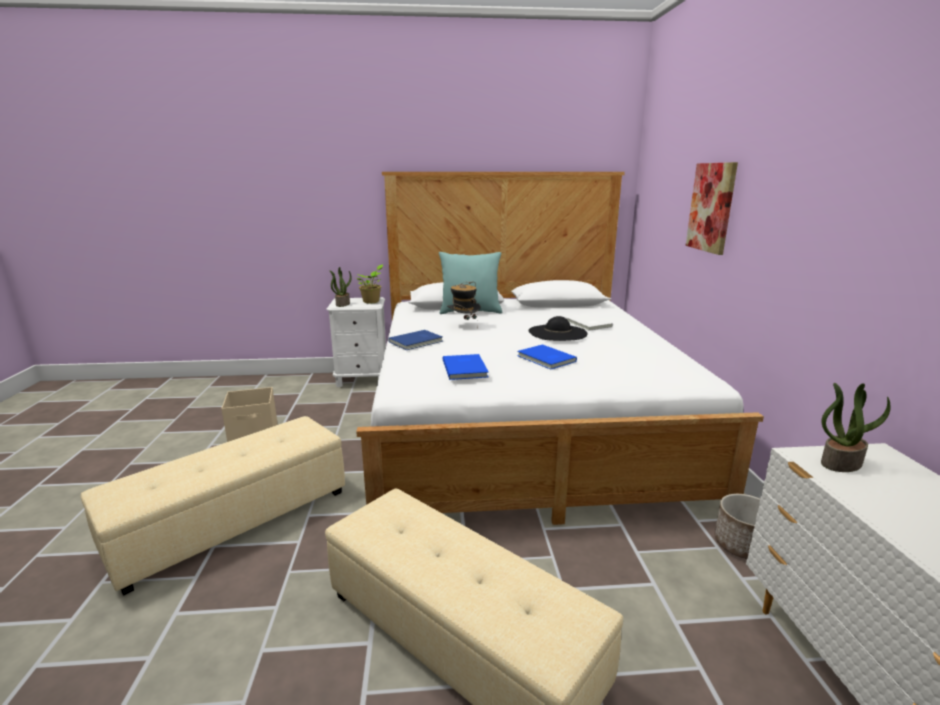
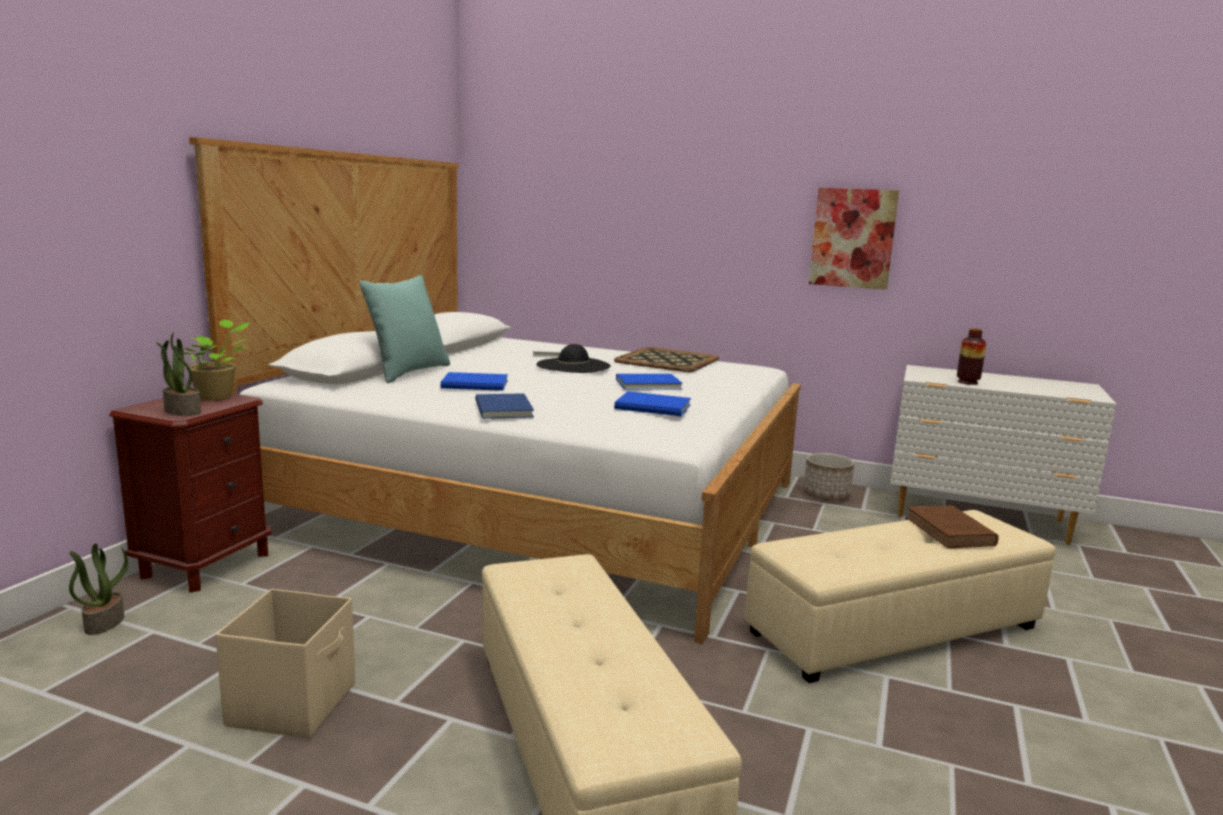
camera: 65 degrees left, 5 degrees down
white nightstand [326,297,386,388] -> brown nightstand [109,393,271,592]
hat [447,282,481,329] -> blue book [441,372,508,391]
picture [686,162,738,255] -> picture moved to [809,188,899,290]
potted plant [821,383,891,472] -> potted plant moved to [69,543,128,635]
none -> tray [614,347,719,372]
none -> brown book [906,505,999,548]
none -> vase [957,328,986,385]

